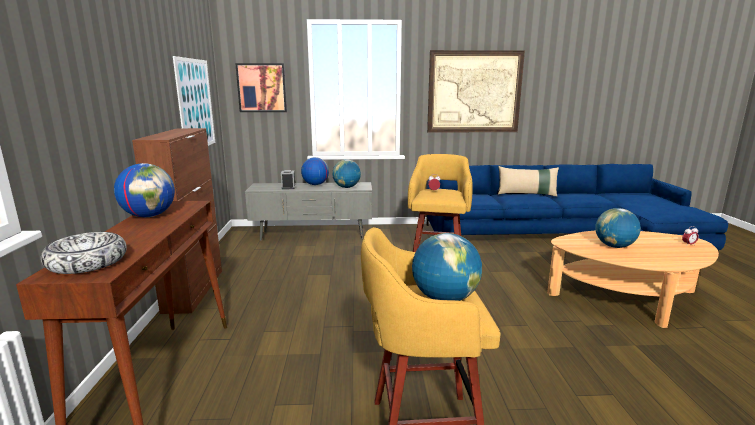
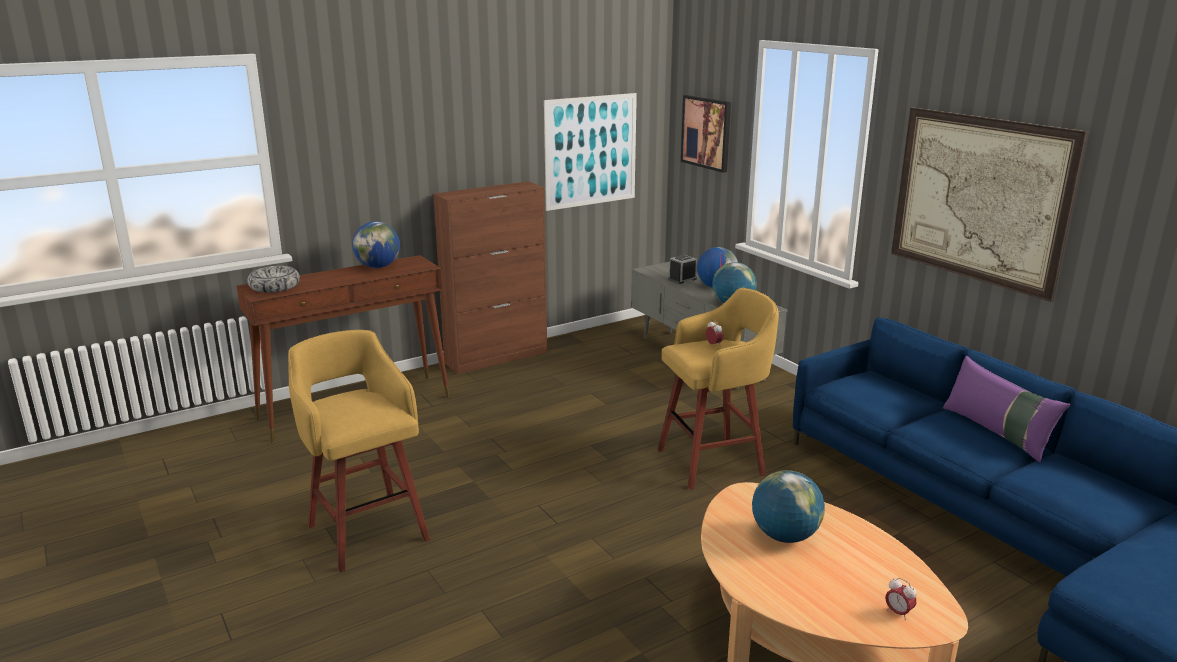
camera: 60 degrees right, 5 degrees up
globe [412,233,482,301] -> none
beige pillow [498,166,559,196] -> purple pillow [943,356,1070,462]

